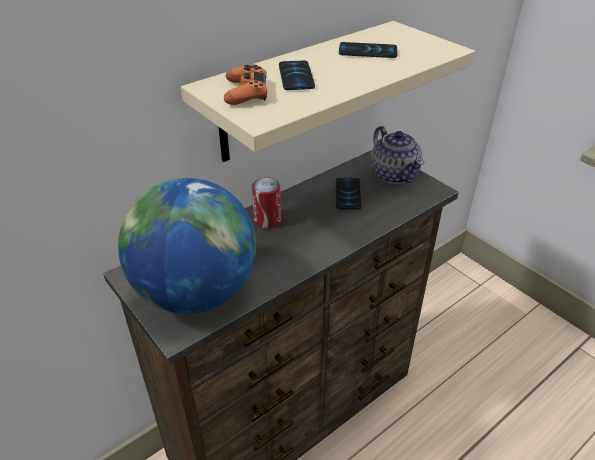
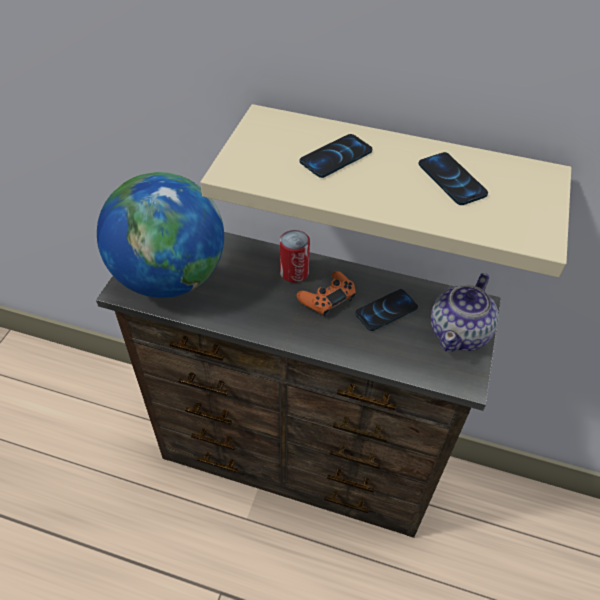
camera: 55 degrees right, 10 degrees up
orange game controller [224,64,267,105] -> orange game controller moved to [296,271,356,317]

